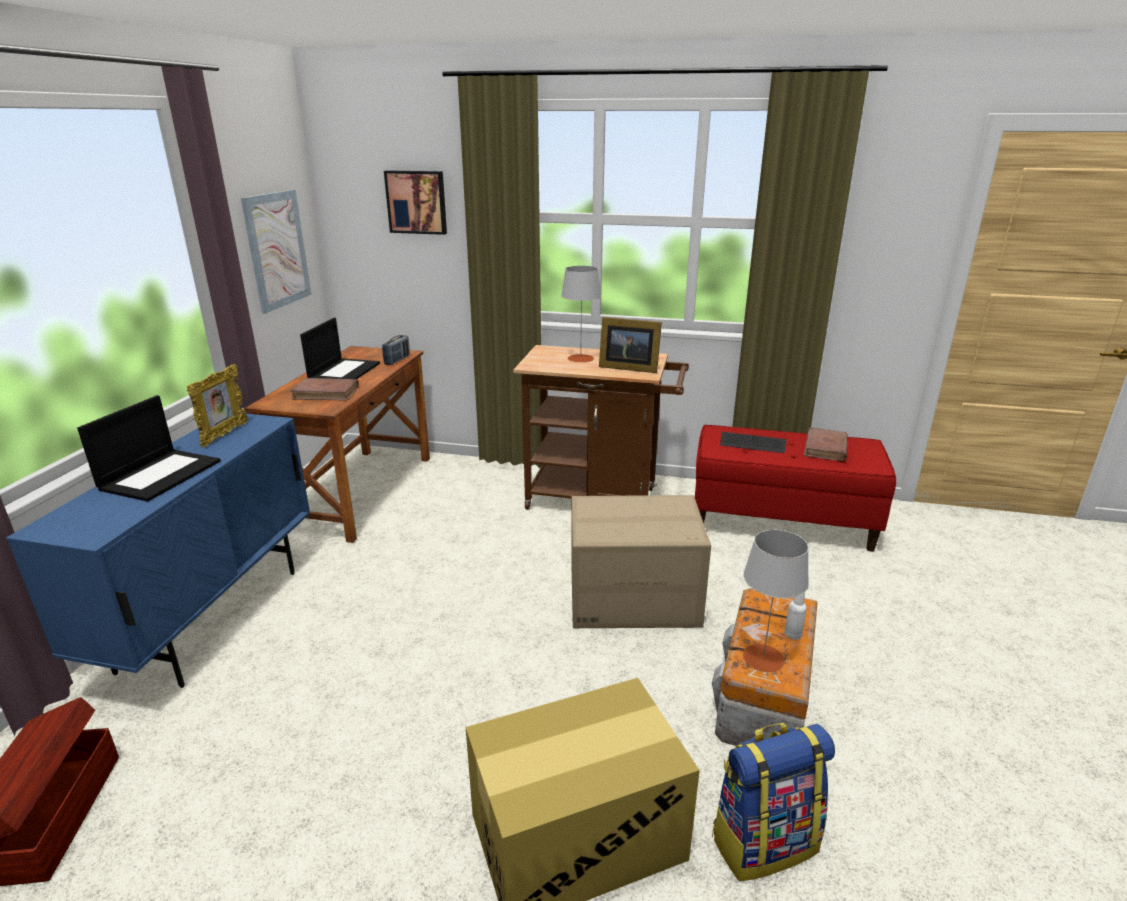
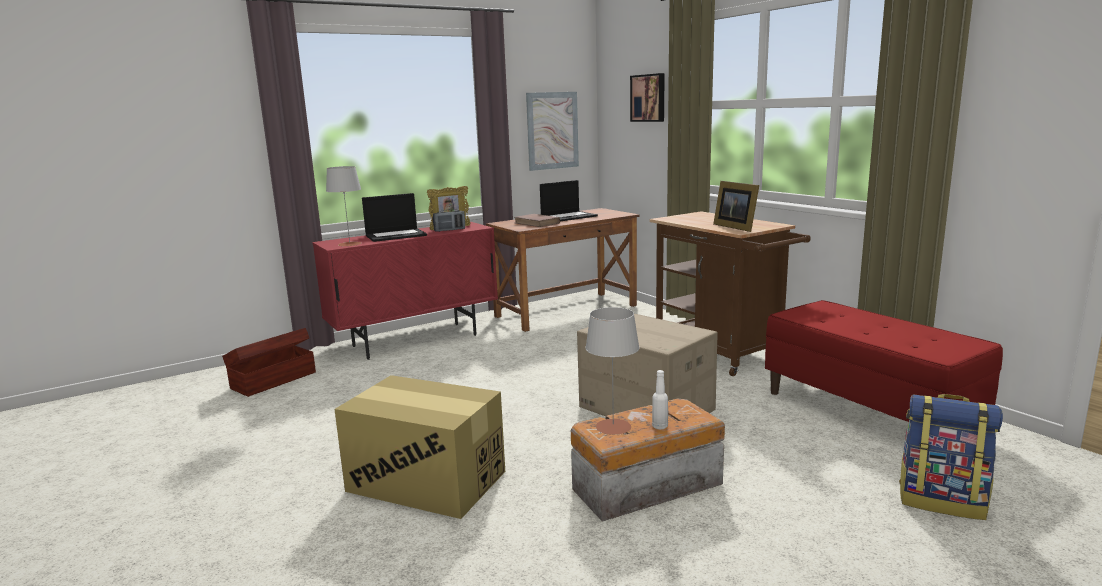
camera: 45 degrees right, 10 degrees down
blue cabinet [6,414,310,688] -> red cabinet [312,222,498,360]
radio [382,335,410,365] -> radio moved to [433,209,465,232]
grey table lamp [561,266,602,363] -> grey table lamp moved to [326,166,361,246]
backpack [712,723,835,881] -> backpack moved to [899,394,1003,520]
keyboard [720,432,787,453] -> none
brown book [804,427,848,462] -> none

